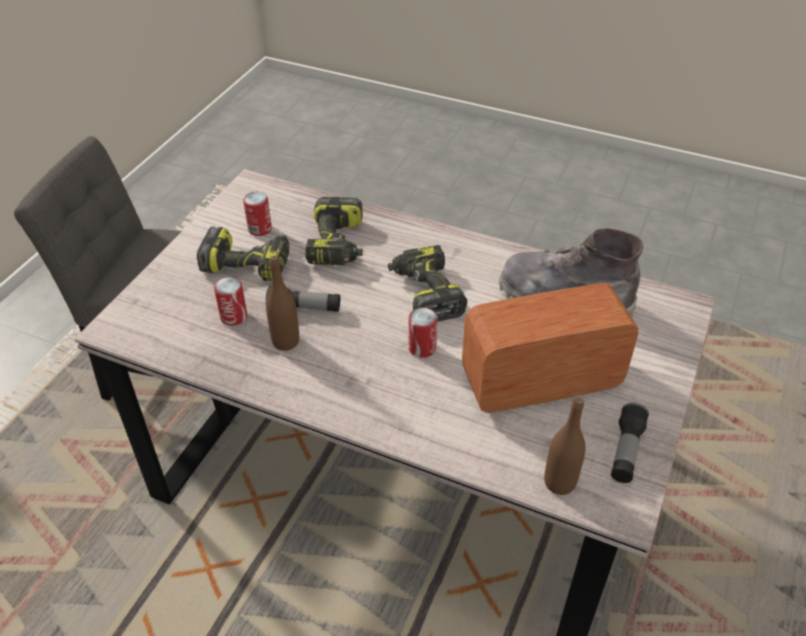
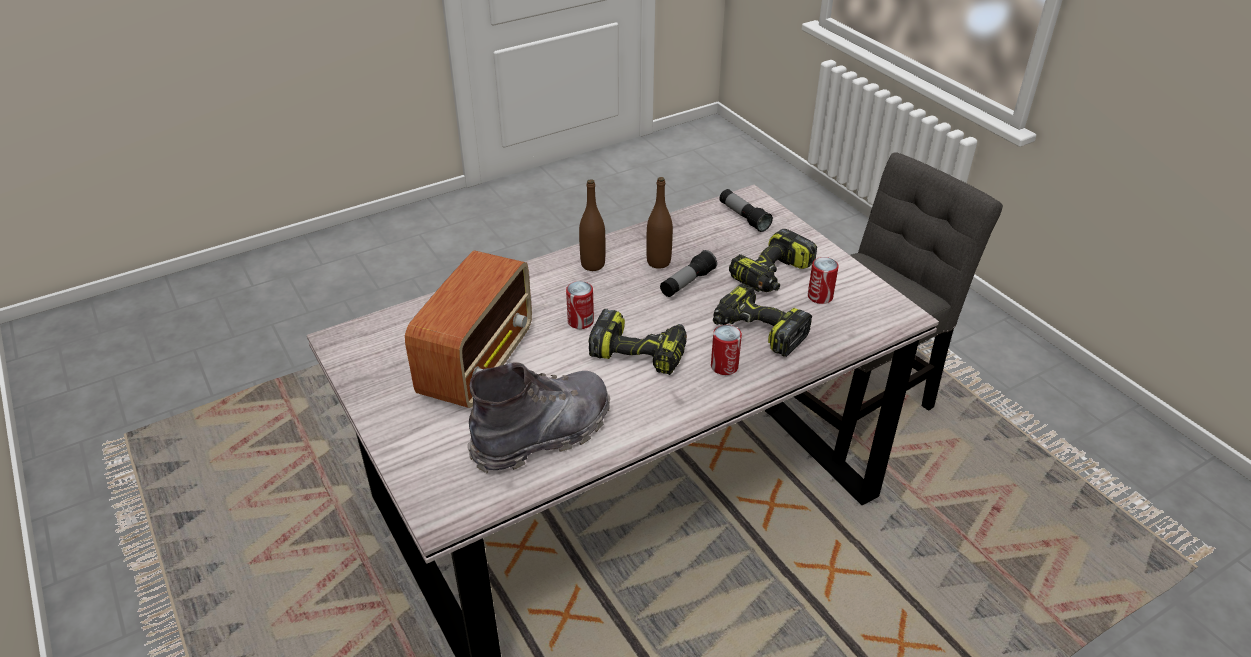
camera: 125 degrees right, 5 degrees down
can [214,277,247,326] -> can moved to [711,325,742,375]
brown bottle [544,397,585,495] -> brown bottle moved to [579,179,605,271]
flashlight [611,403,649,483] -> flashlight moved to [719,189,773,232]

